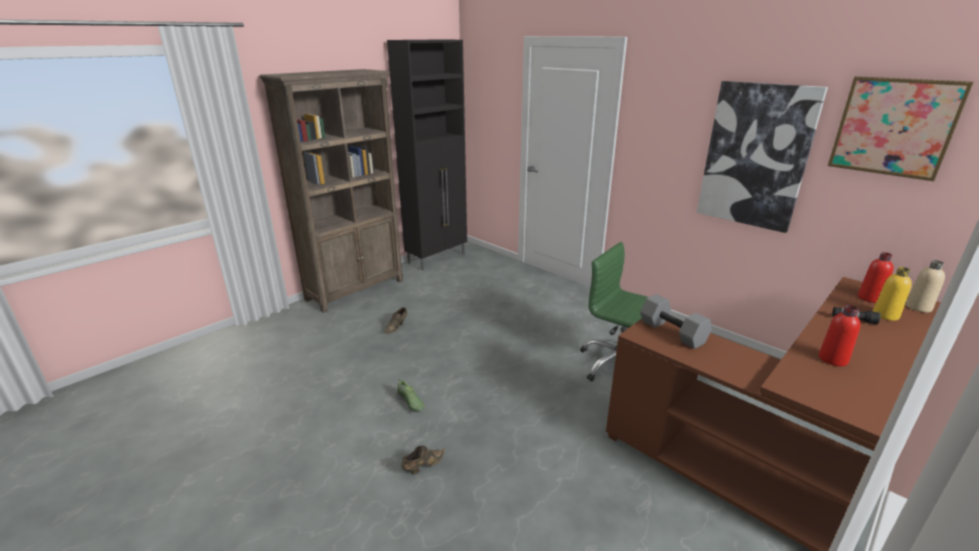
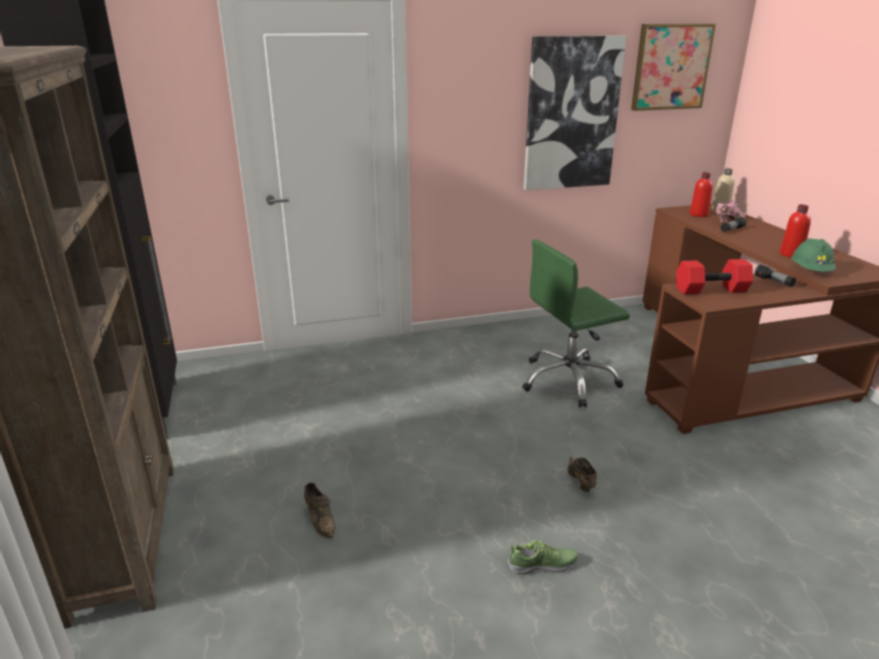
camera: 60 degrees left, 0 degrees up
brown shoe [402,445,445,474] -> brown shoe moved to [567,456,597,492]
grey dumbbell [640,294,712,349] -> red dumbbell [676,259,753,294]
yellow bottle [873,267,912,321] -> pink shoe [716,200,746,223]
none -> flashlight [754,264,796,287]
none -> green hard hat [792,238,836,272]

